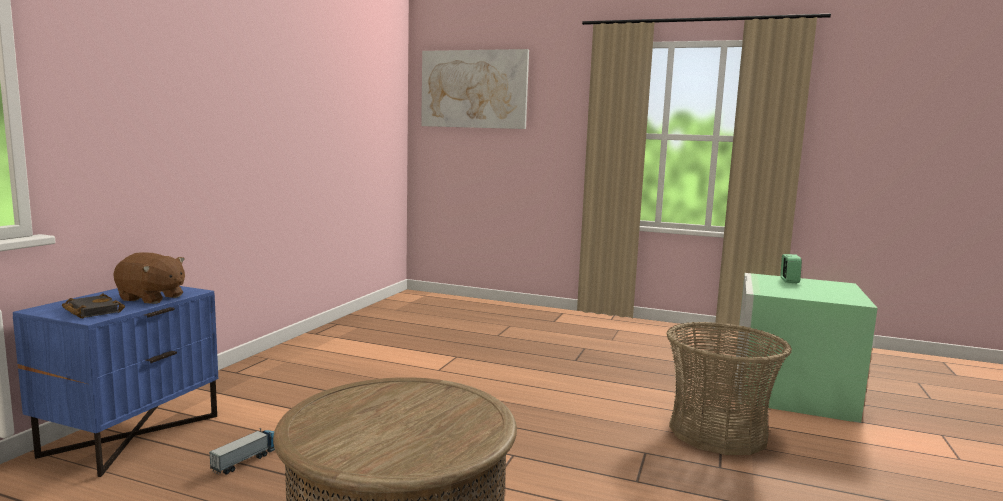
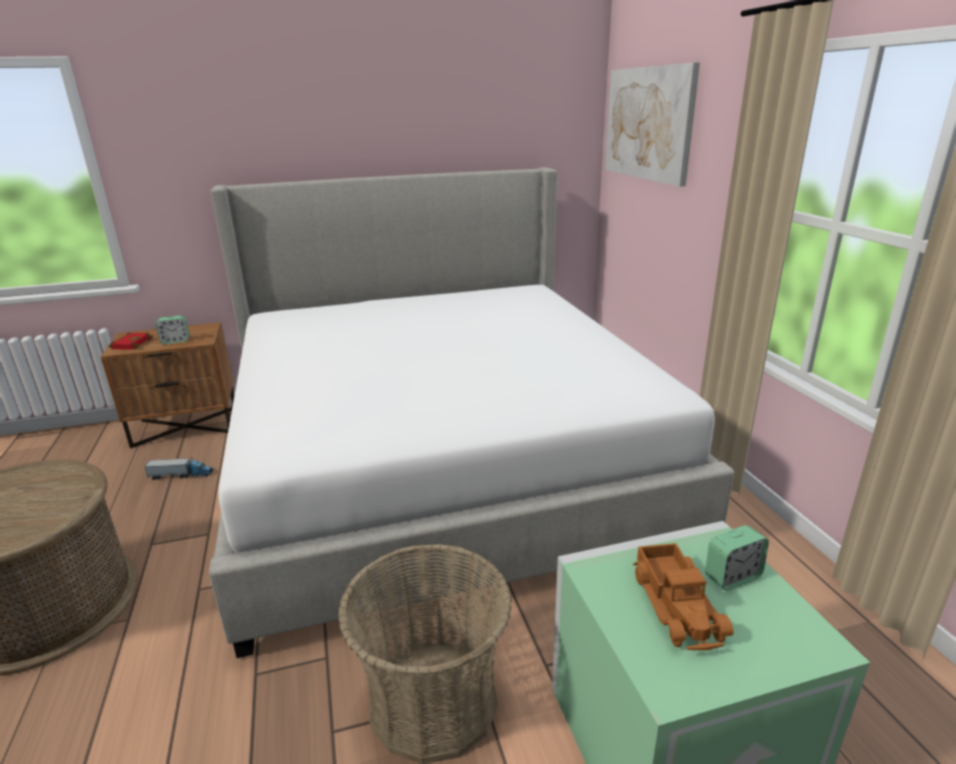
camera: 55 degrees right, 15 degrees up
blue nightstand [13,286,218,477] -> brown nightstand [101,322,234,448]
black book [62,293,125,318] -> red book [109,332,153,350]
brown plush toy [113,252,185,304] -> alarm clock [156,315,189,344]
none -> bed [209,167,734,658]
none -> toy truck [633,543,734,651]

